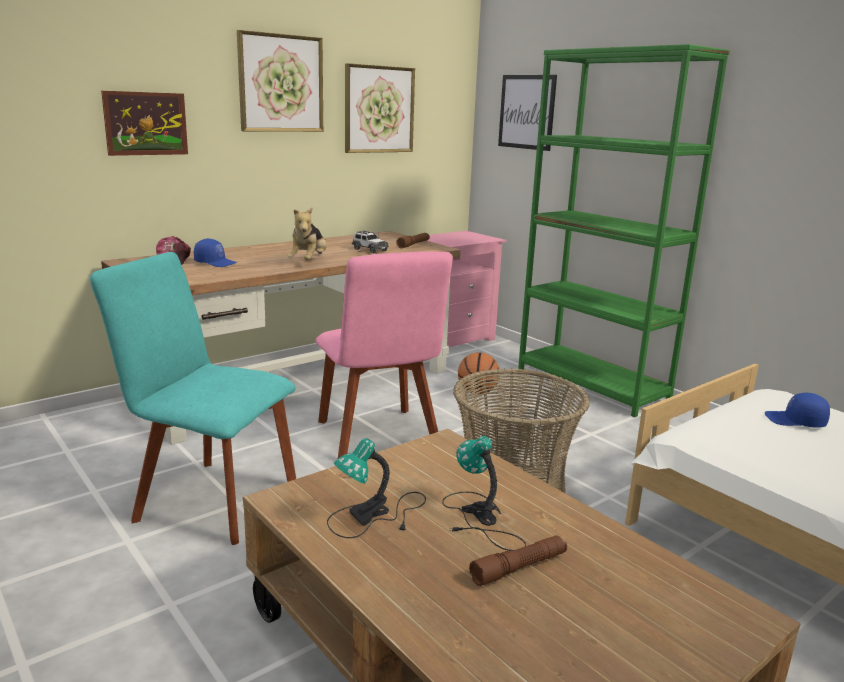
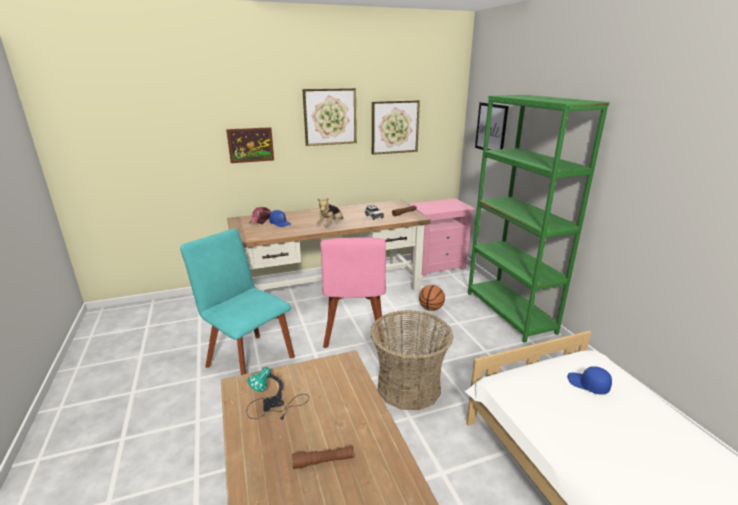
camera: 20 degrees right, 5 degrees up
table lamp [442,436,526,551] -> none

